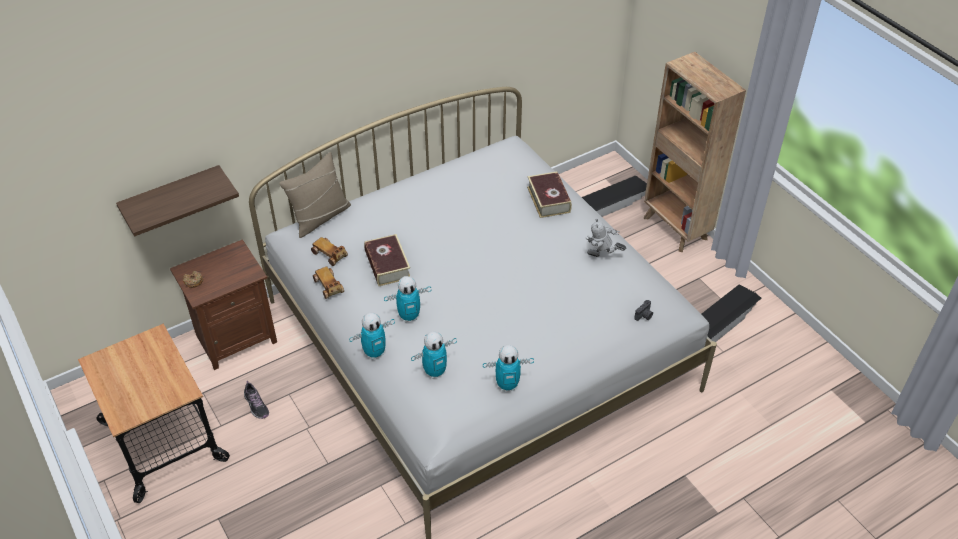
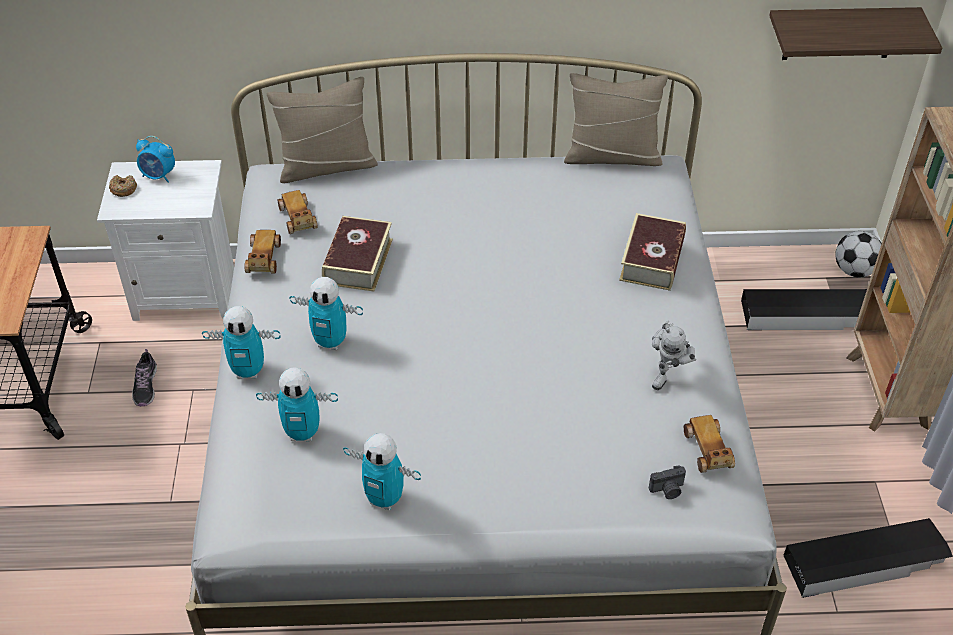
camera: 30 degrees right, 0 degrees up
shelf [116,165,239,236] -> shelf moved to [769,7,942,60]
brown nightstand [170,239,277,370] -> white nightstand [97,160,234,321]
toy robot [586,219,626,257] -> toy robot turned 105 degrees counterclockwise [652,320,696,390]
none -> alarm clock [136,136,175,183]
none -> beige pillow [564,73,668,166]
none -> toy car [684,415,735,473]
none -> football [835,231,882,277]

